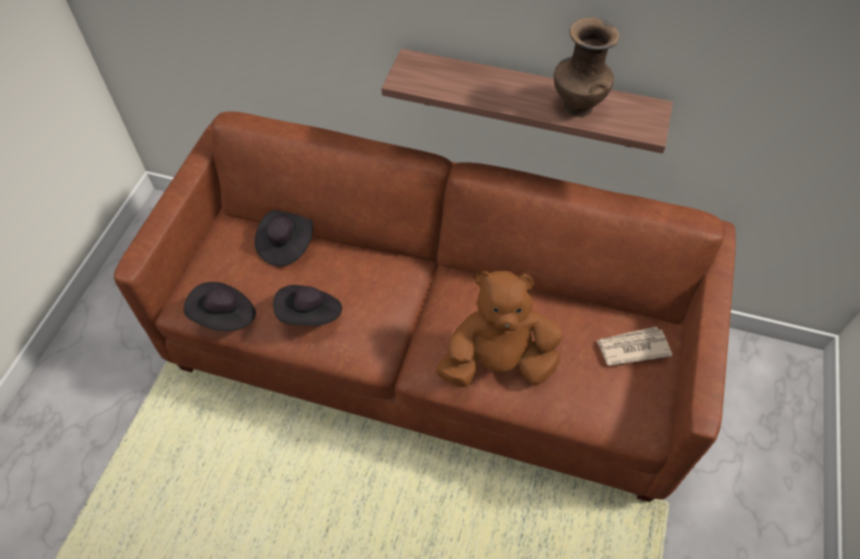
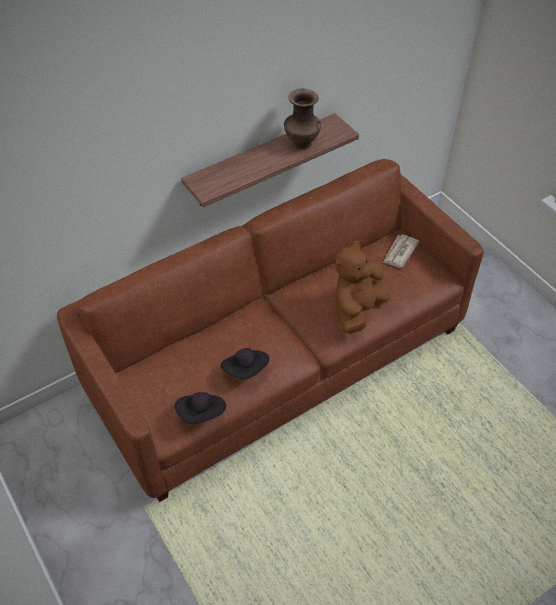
camera: 50 degrees left, 5 degrees down
black hat [255,210,313,266] -> none

